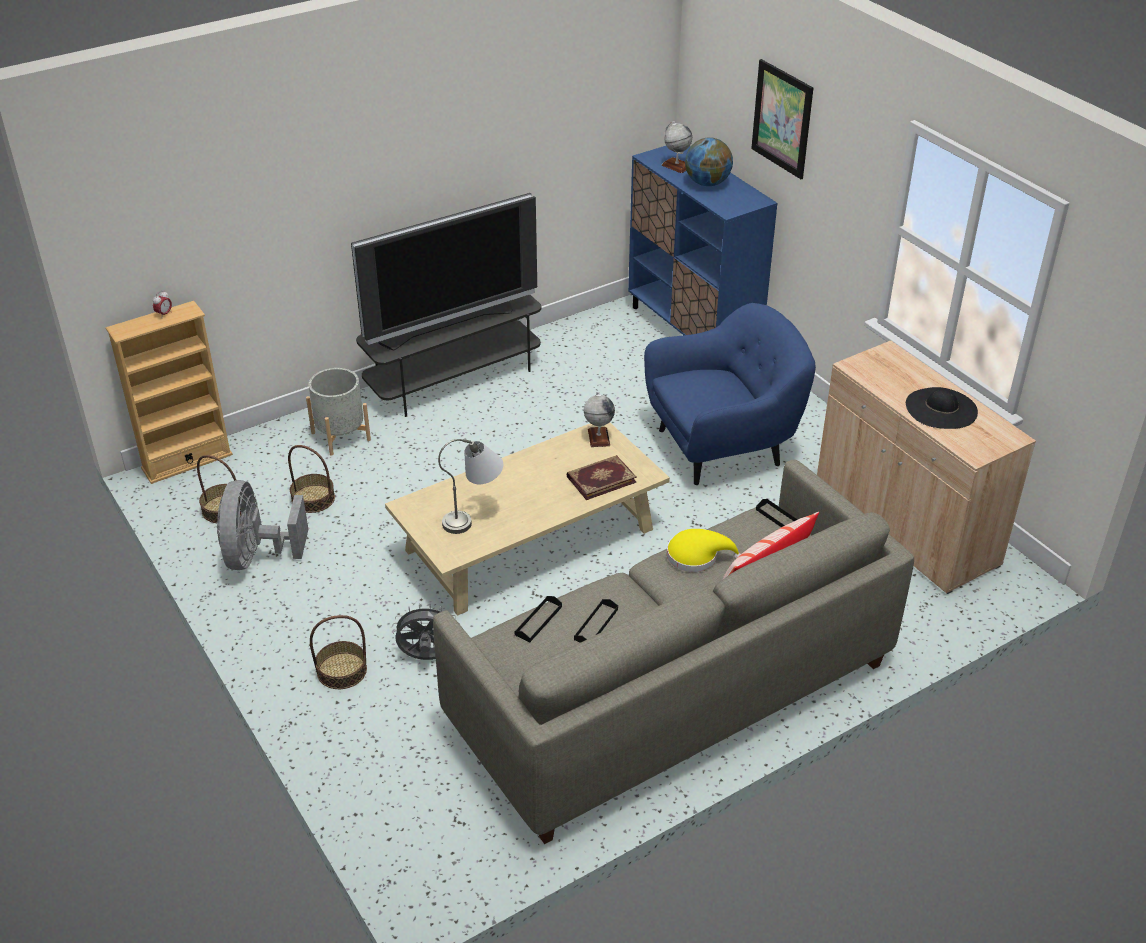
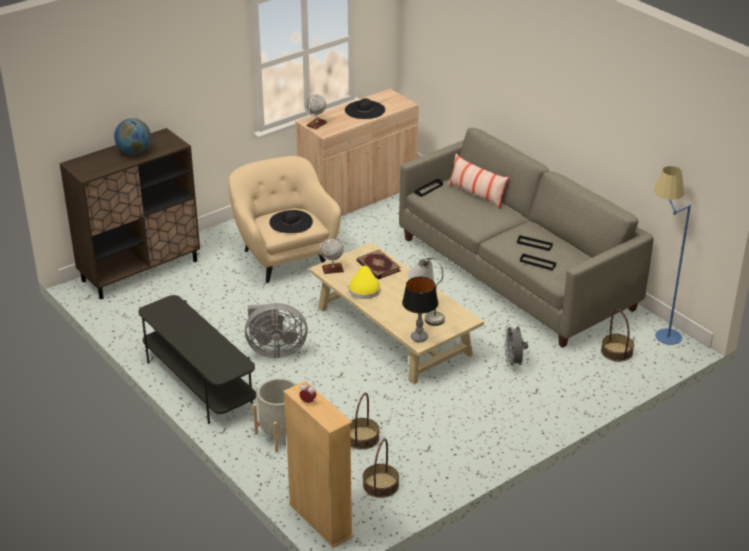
camera: 95 degrees left, 5 degrees down
grey fan [217,480,309,570] -> grey fan moved to [245,303,308,358]
basket [310,615,367,689] -> basket moved to [601,309,634,362]
television [351,193,537,350] -> none
blue cabinet [628,146,777,335] -> brown cabinet [60,128,200,299]
blue armchair [644,303,816,485] -> beige armchair [228,156,341,283]
globe [662,121,692,173] -> globe moved to [306,95,327,129]
yellow hat [667,529,741,572] -> yellow hat moved to [349,266,380,299]
picture [751,59,813,179] -> none
none -> black hat [269,210,313,233]
none -> table lamp [402,277,438,342]
none -> blue floor lamp [654,166,691,345]

